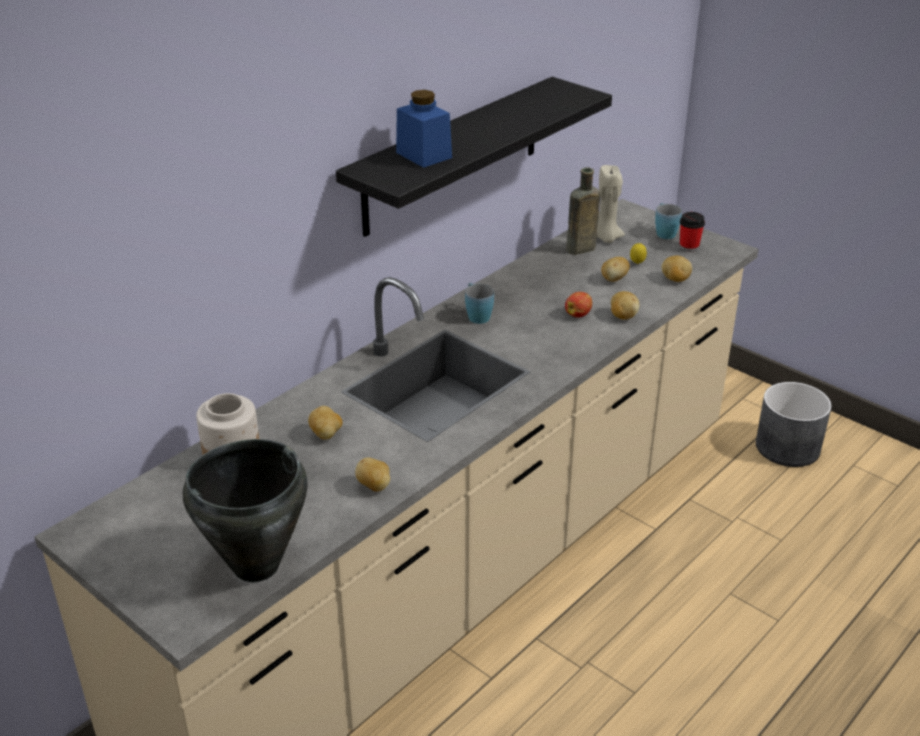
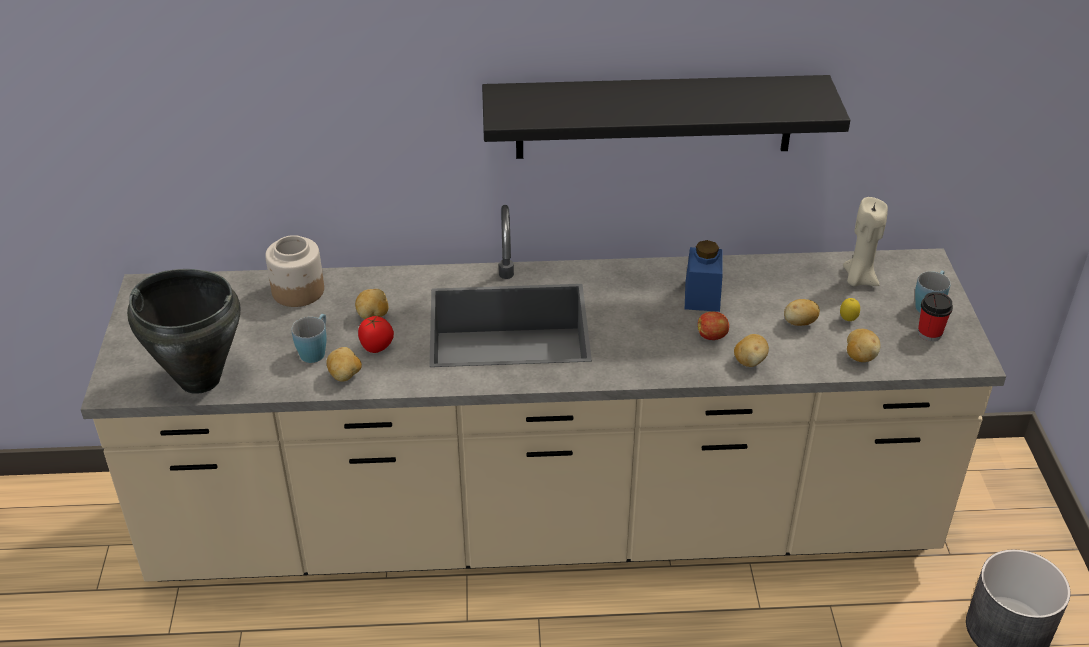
camera: 45 degrees right, 5 degrees up
blue jar [396,90,452,168] -> blue jar moved to [685,240,723,312]
blue mug [465,283,494,324] -> blue mug moved to [292,314,327,363]
brown bottle [566,168,600,255] -> none
none -> tomato [358,316,394,353]

